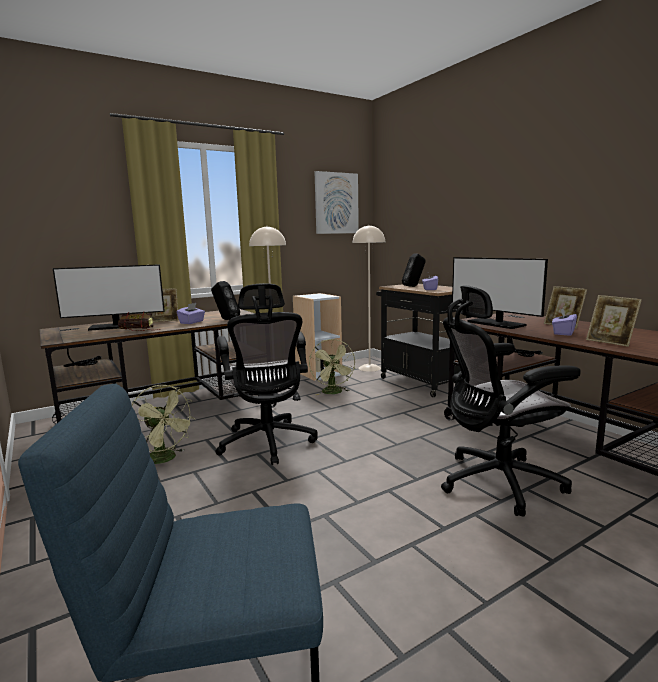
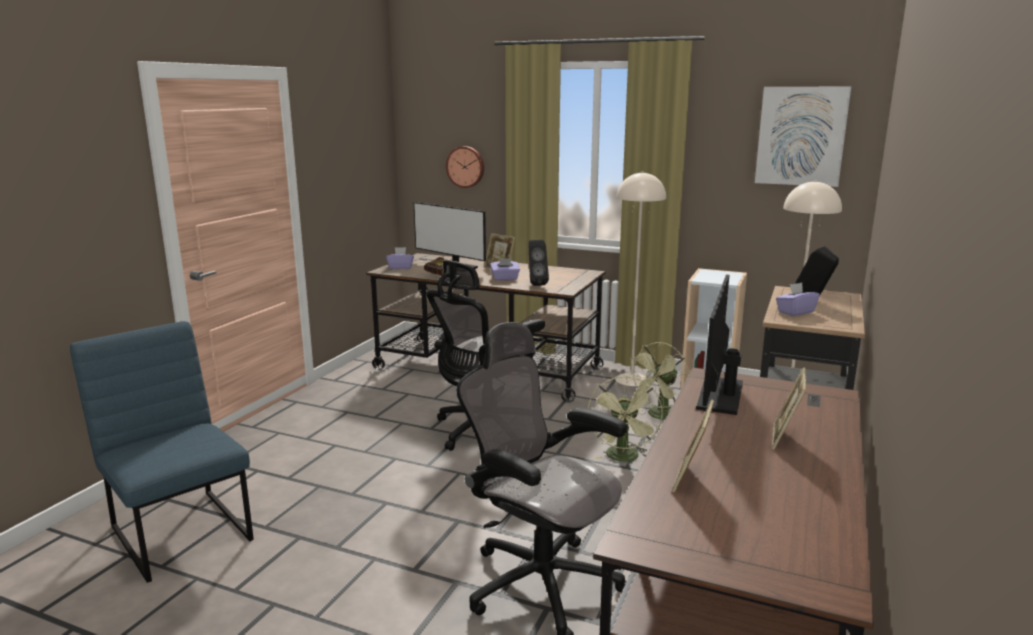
camera: 55 degrees right, 5 degrees up
green fan [132,385,195,464] -> green fan moved to [588,376,662,462]
purple tissue box [552,308,577,336] -> purple tissue box moved to [386,247,414,269]
none -> wall clock [446,146,484,188]

